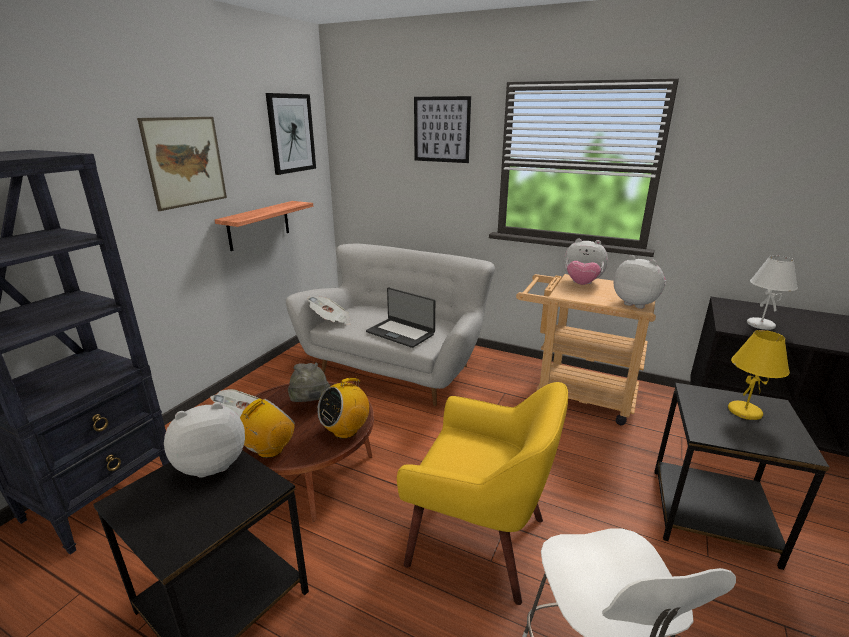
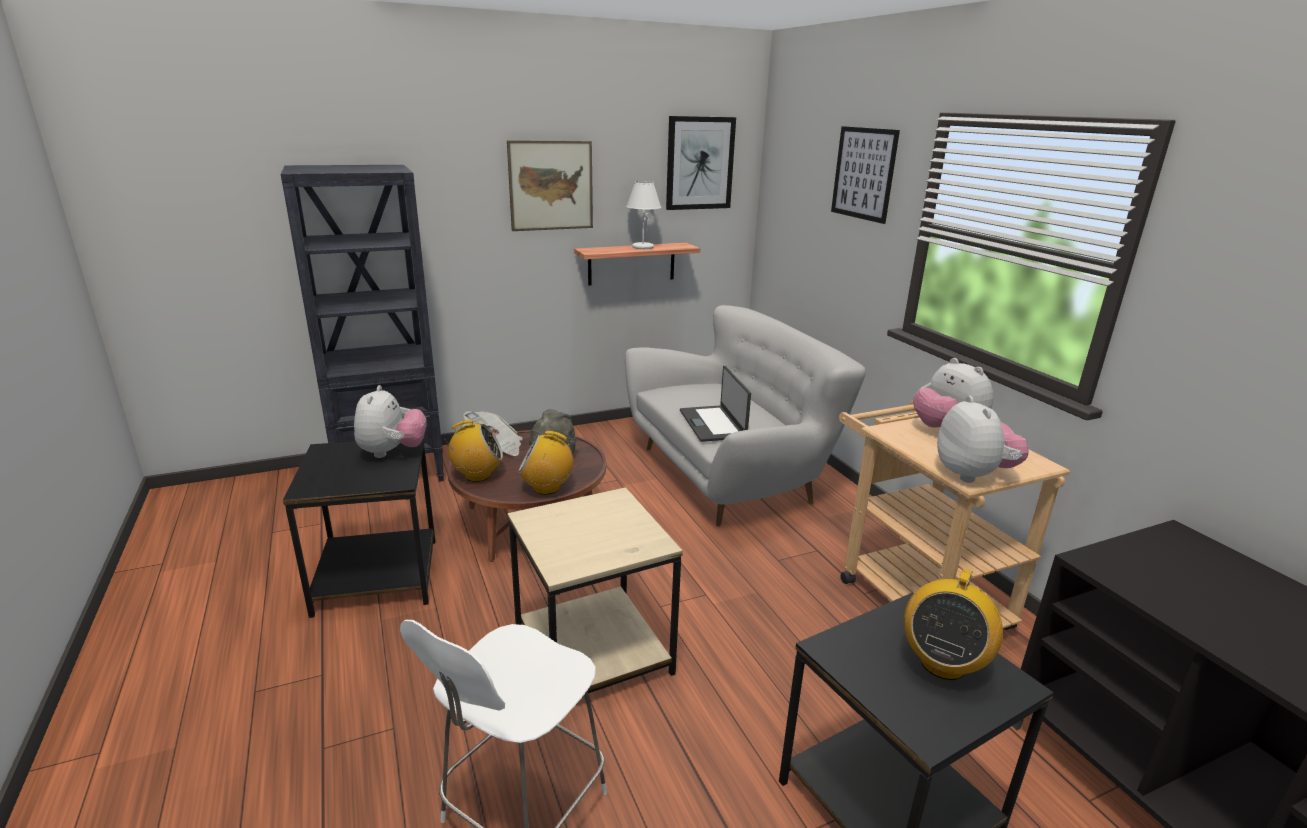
camera: 40 degrees right, 0 degrees up
plush toy [164,402,245,478] -> plush toy turned 75 degrees clockwise [354,385,427,458]
newspaper [307,297,350,325] -> none
yellow armchair [397,382,568,605] -> beige side table [507,487,683,693]
yellow table lamp [728,330,790,420] -> radio [904,563,1003,680]
white table lamp [747,255,798,330] -> white table lamp moved to [626,181,661,249]

